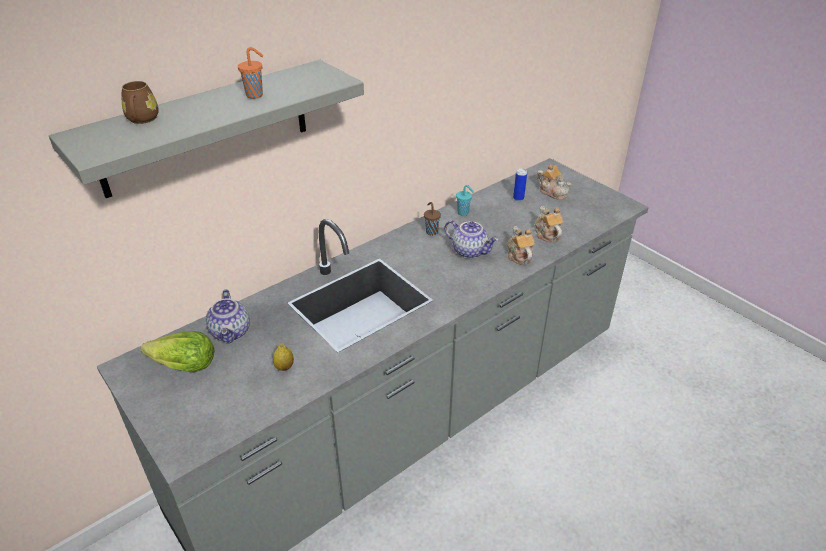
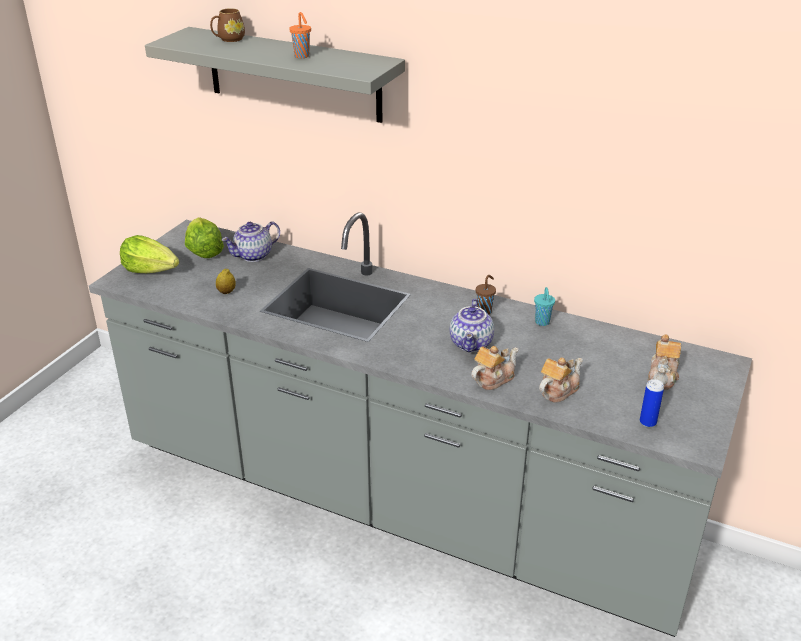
camera: 65 degrees right, 5 degrees down
can [513,168,527,201] -> can moved to [640,379,664,428]
none -> lettuce [120,235,179,273]

